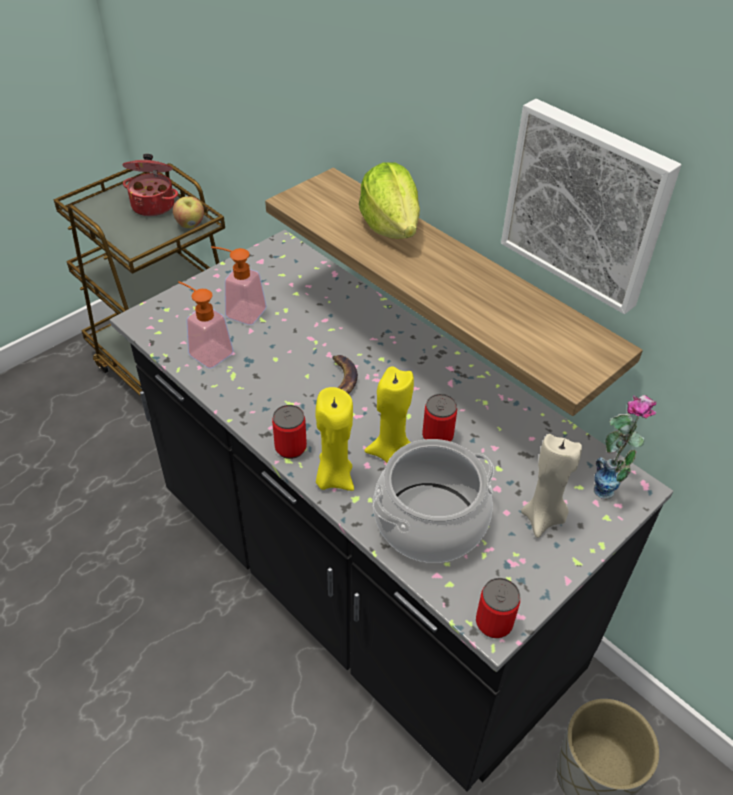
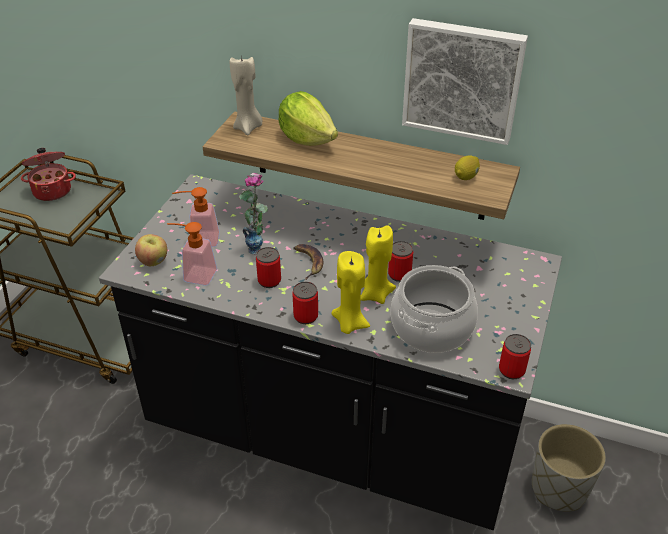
camera: 25 degrees left, 5 degrees down
apple [173,196,204,228] -> apple moved to [135,234,167,266]
beige candle [521,434,582,538] -> beige candle moved to [230,55,262,135]
vase [594,395,657,500] -> vase moved to [239,173,268,254]
none -> can [256,247,281,288]
none -> lemon [455,155,480,180]

